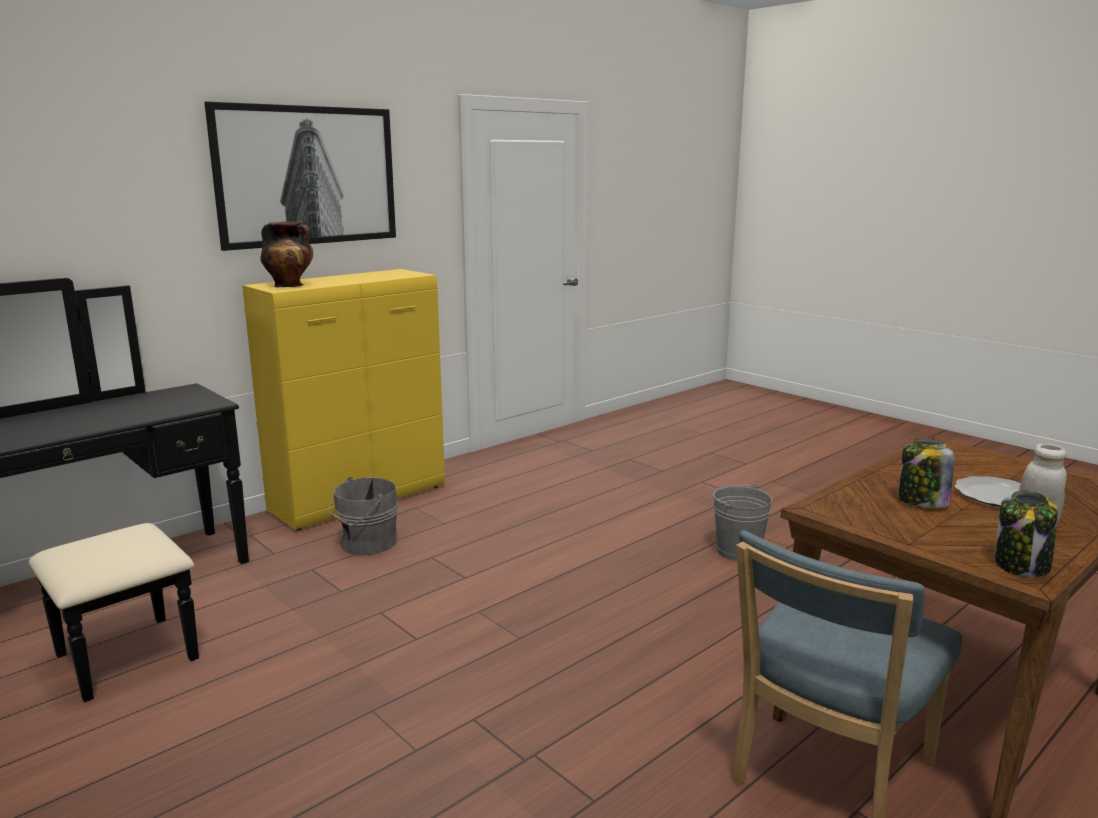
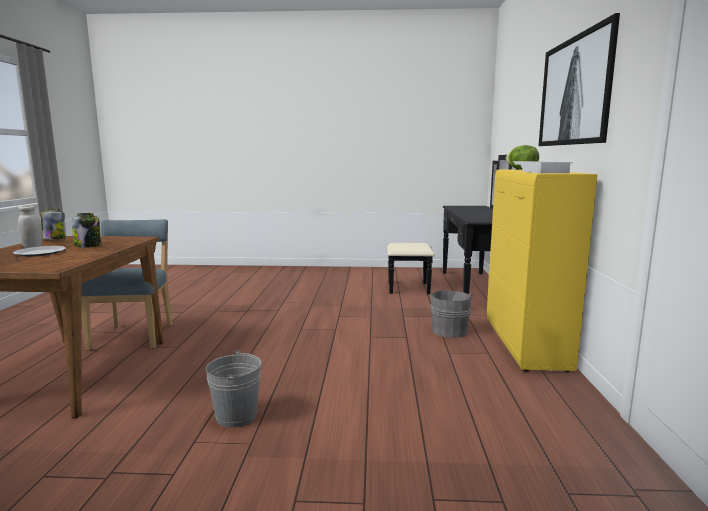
camera: 135 degrees right, 5 degrees down
vase [260,221,313,287] -> lettuce [506,145,539,170]
none -> white tray [513,161,573,173]

